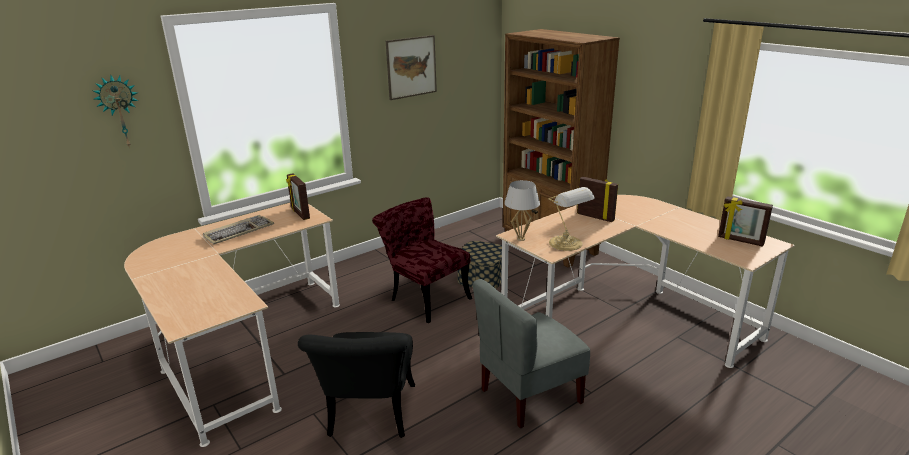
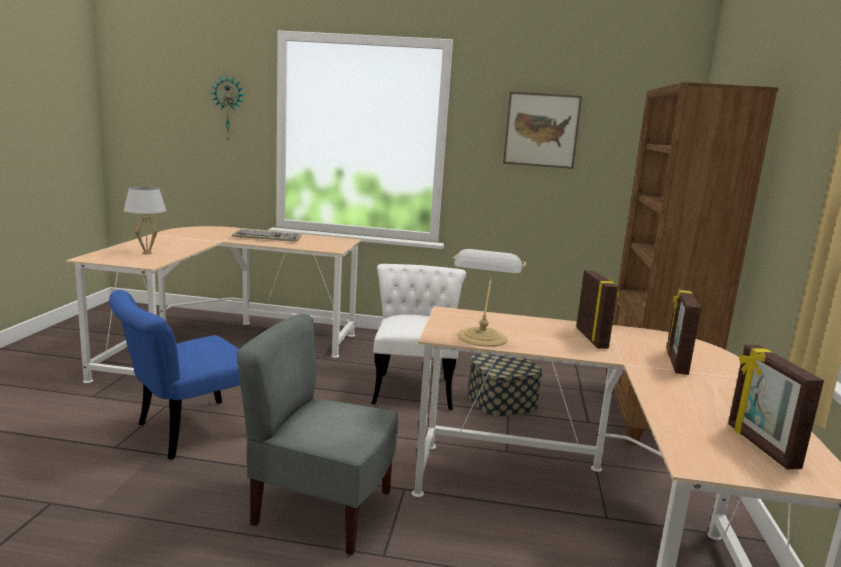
camera: 45 degrees right, 10 degrees down
picture frame [286,173,310,220] -> picture frame moved to [667,289,701,375]
black chair [298,332,415,438] -> blue chair [109,290,240,460]
red chair [372,197,472,323] -> white chair [371,264,466,410]
white table lamp [504,180,540,241] -> white table lamp moved to [124,187,166,254]

